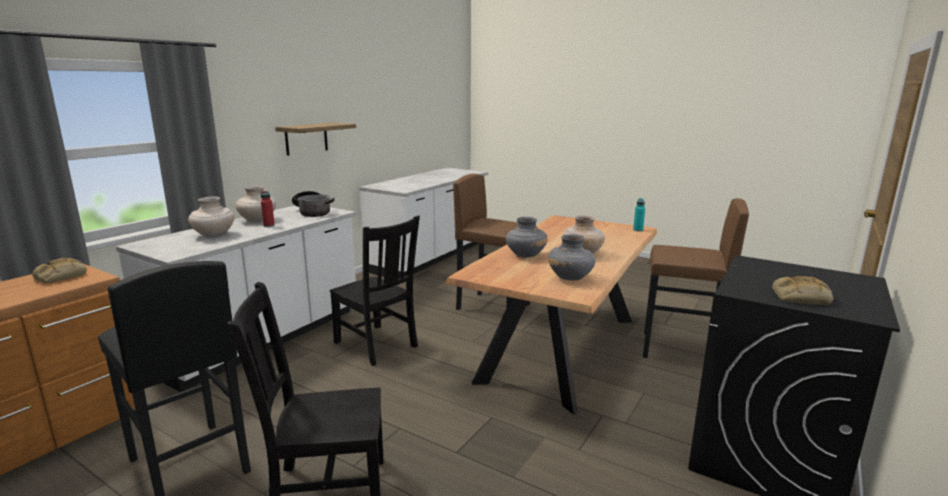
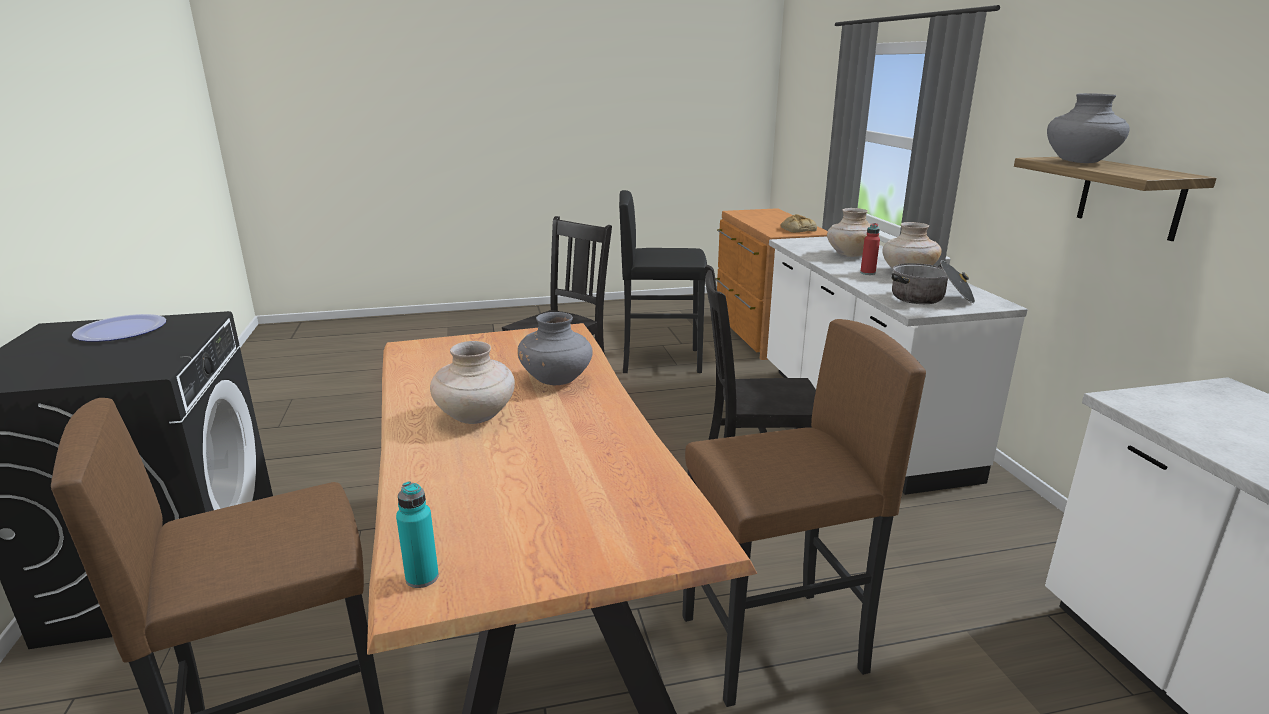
camera: 135 degrees right, 5 degrees up
grey vase [548,234,596,280] -> grey vase moved to [1047,93,1129,163]
bread [772,276,833,305] -> plate [72,314,166,342]

